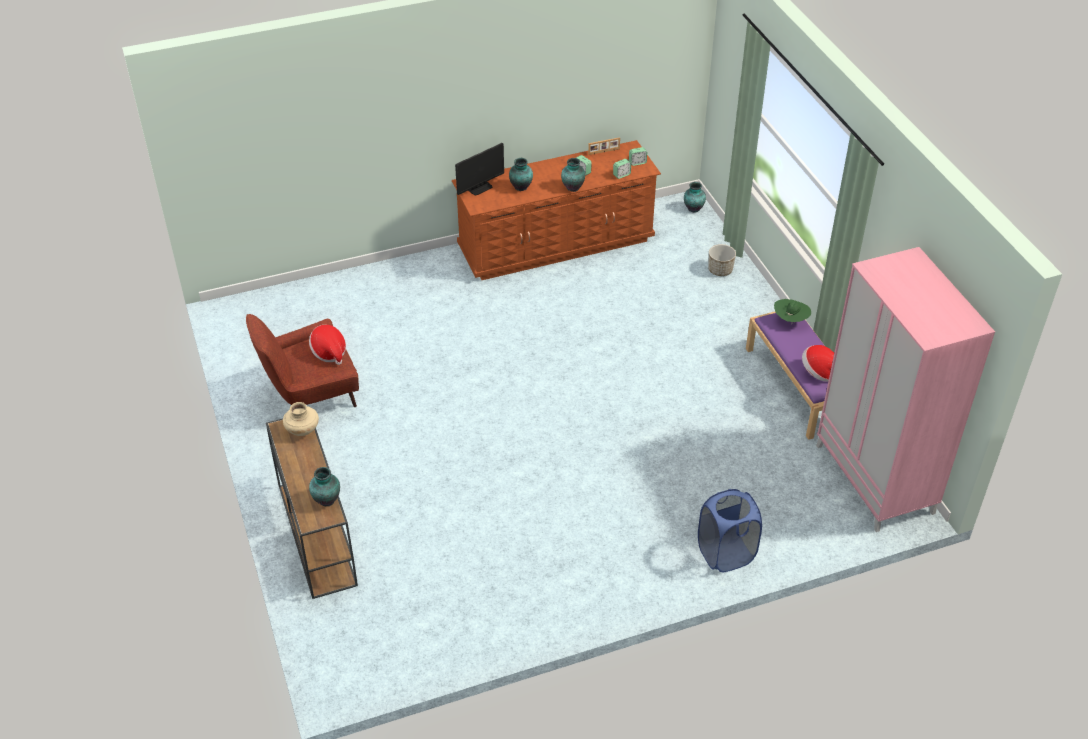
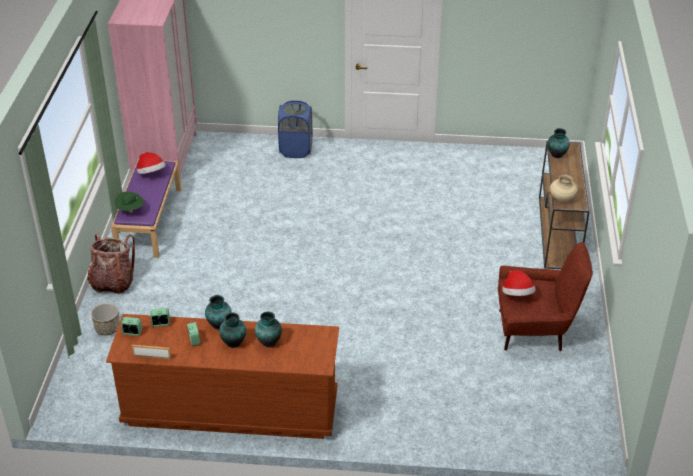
camera: 155 degrees left, 5 degrees down
monitor [455,143,504,195] -> none
vase [684,182,706,213] -> vase moved to [219,312,246,348]
none -> backpack [87,233,135,294]

